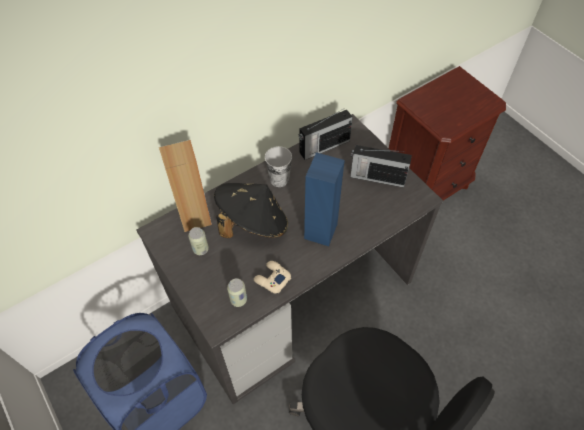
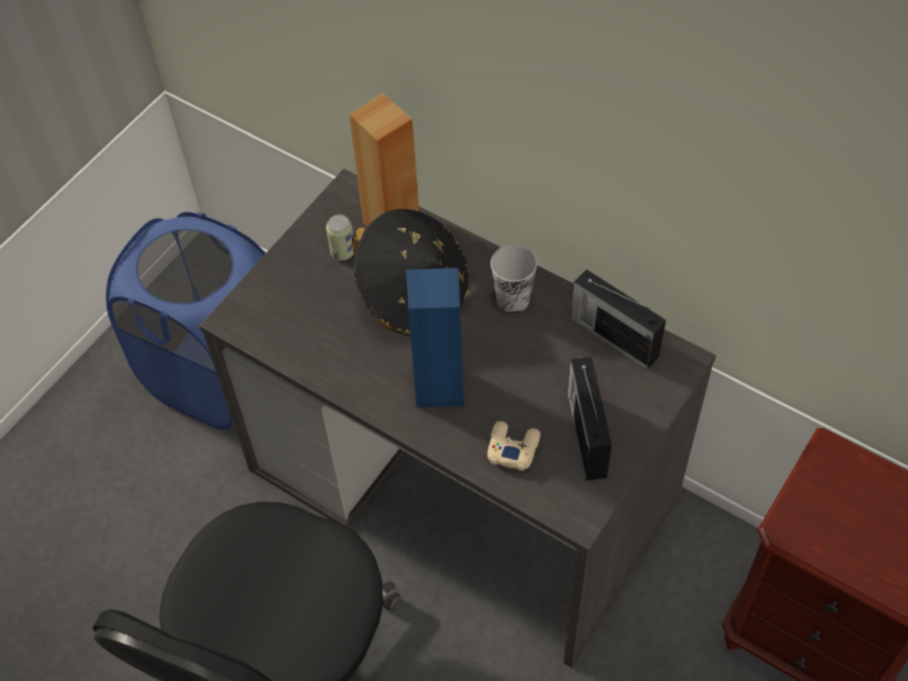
camera: 70 degrees right, 0 degrees up
can [227,278,247,307] -> none
beige game controller [254,261,291,294] -> beige game controller moved to [487,421,540,471]

